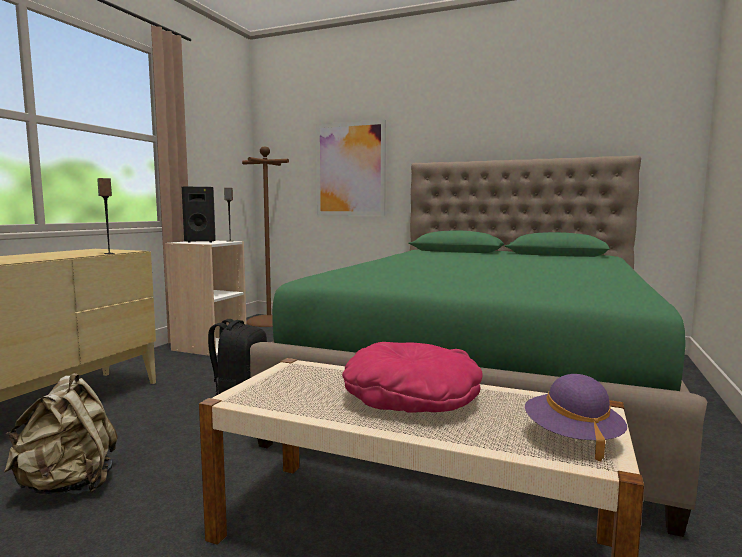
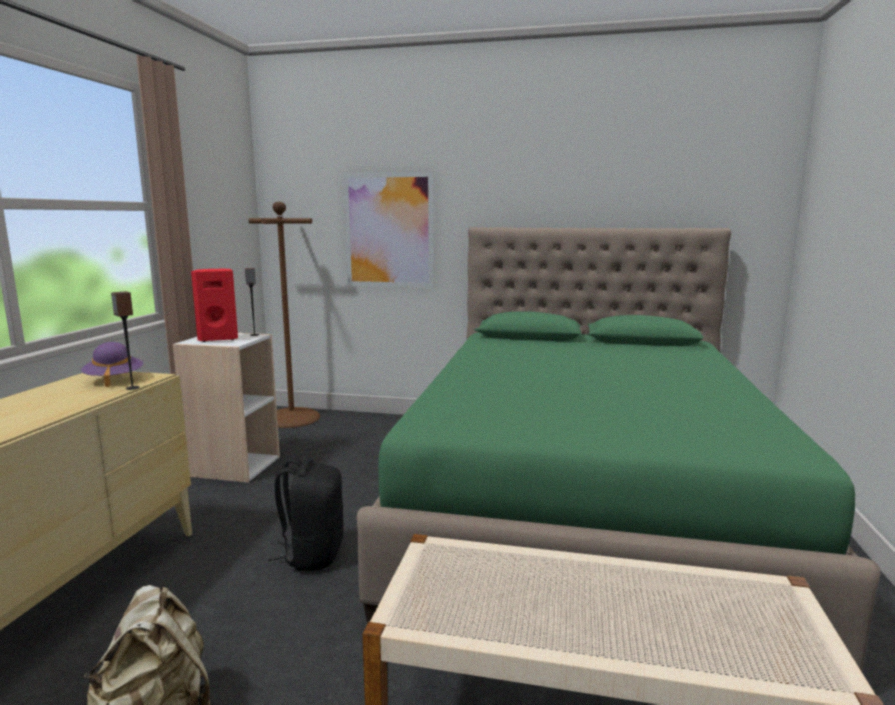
camera: 10 degrees left, 5 degrees up
black speaker [182,187,216,243] -> red speaker [191,269,238,342]
pink pillow [342,342,483,413] -> none
purple hat [525,374,627,461] -> purple hat moved to [81,342,143,387]

